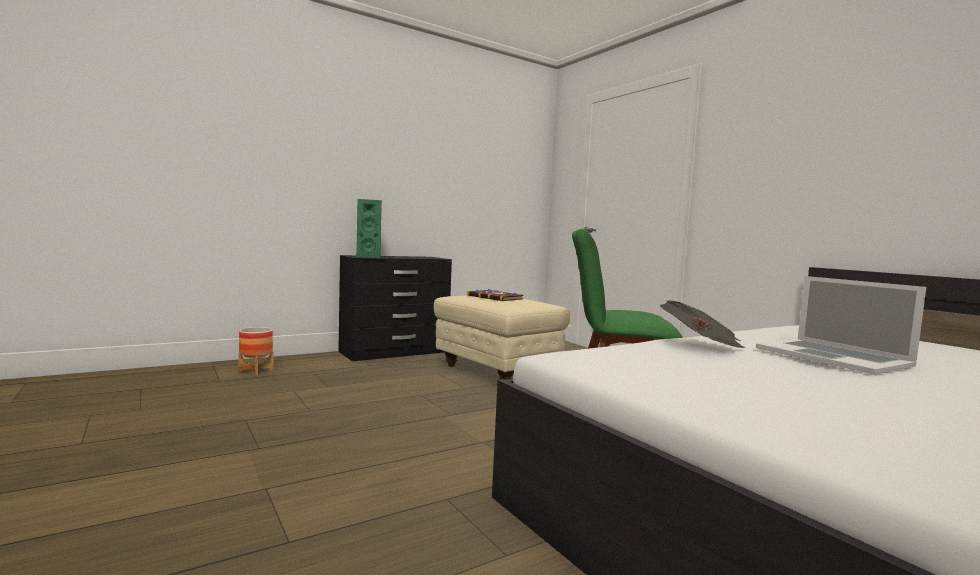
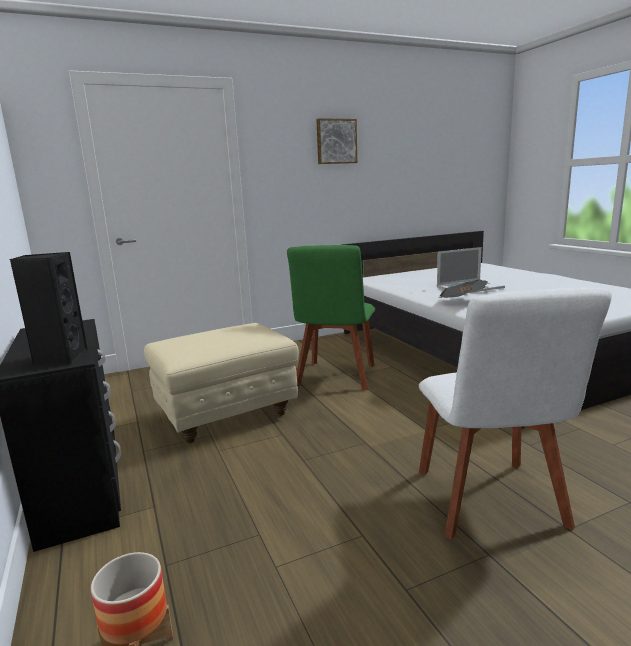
camera: 80 degrees left, 10 degrees up
green speaker [356,199,382,258] -> black speaker [10,252,88,364]
book [467,289,523,301] -> none
none -> picture [316,118,357,164]
none -> white chair [419,288,612,540]

